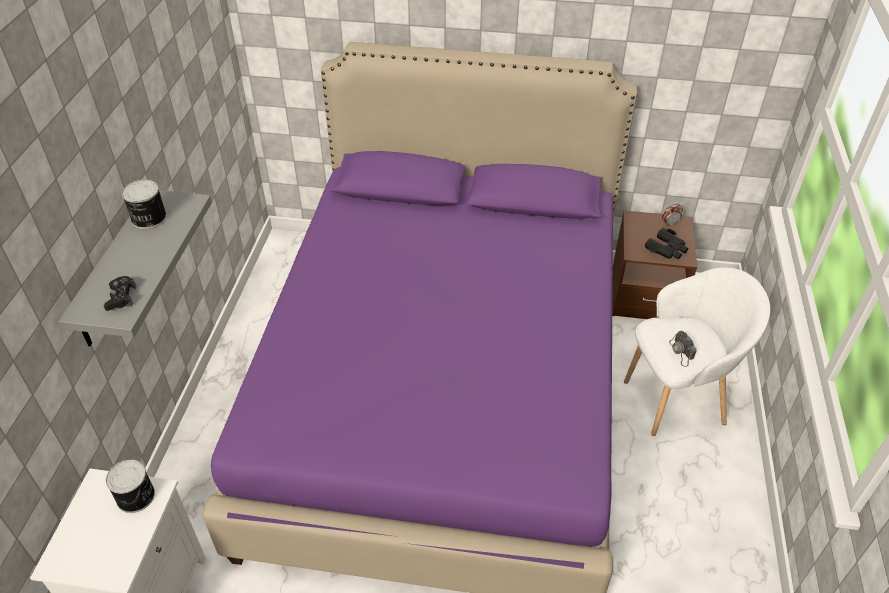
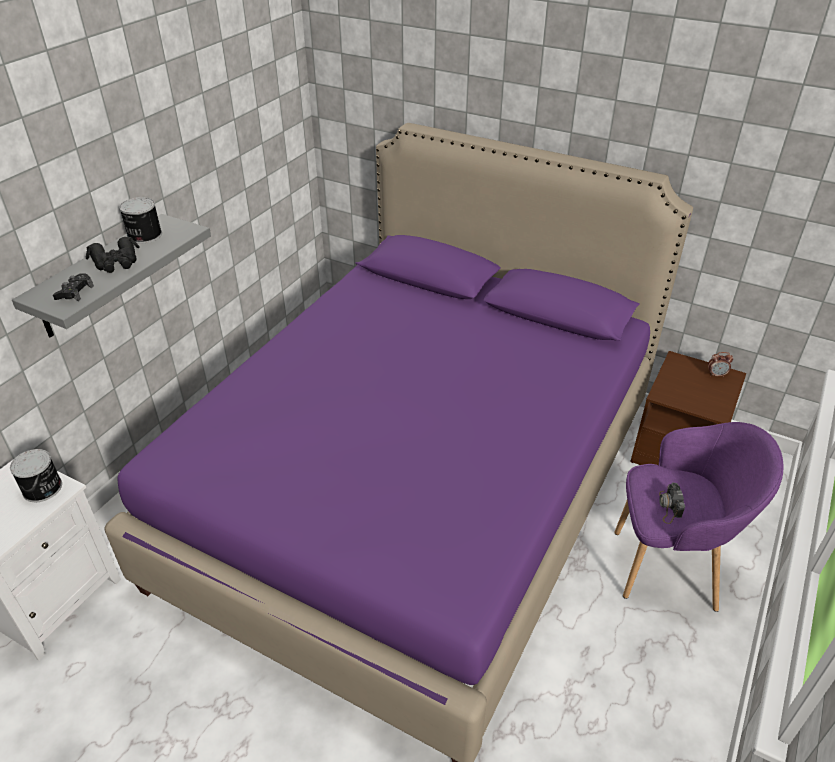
camera: 20 degrees right, 5 degrees down
white armchair [624,268,770,436] -> purple armchair [614,422,784,612]
black binoculars [645,228,688,259] -> black binoculars moved to [86,237,139,273]

